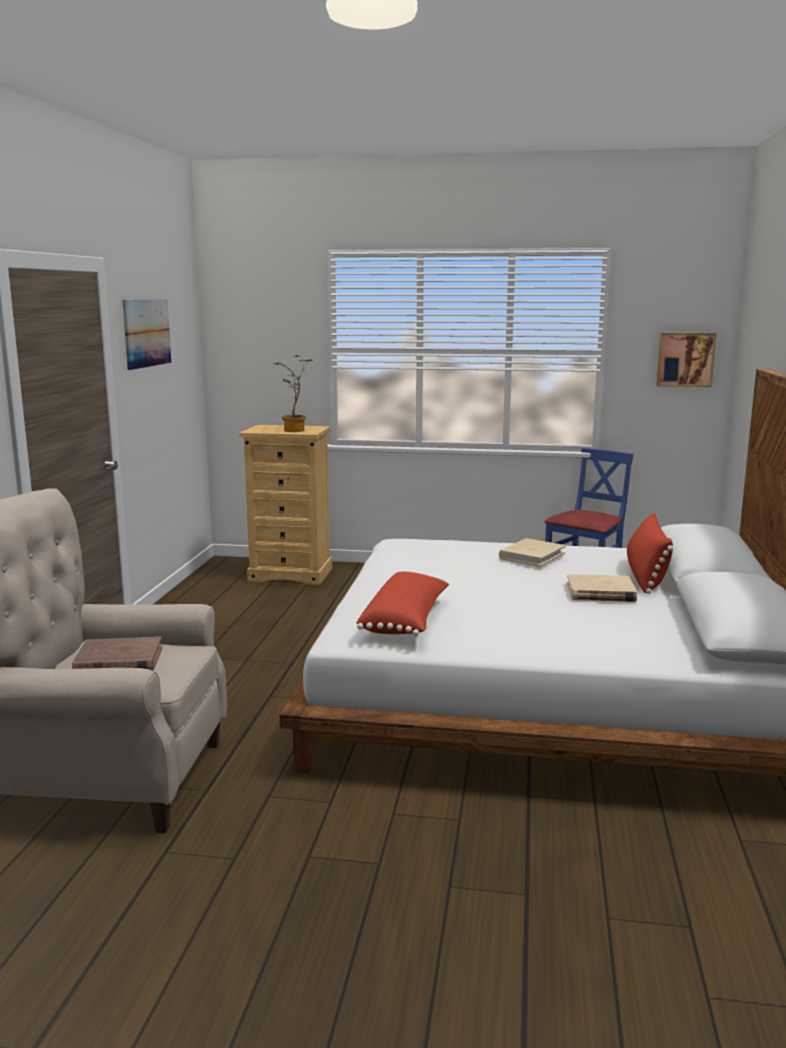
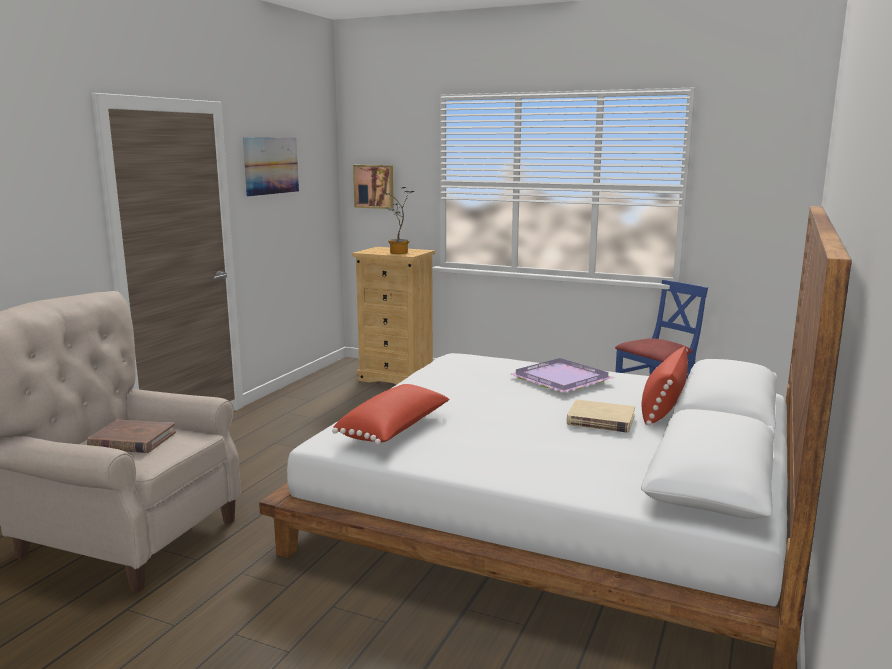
camera: 15 degrees right, 0 degrees up
beige book [499,539,566,567] -> purple tray [511,358,615,393]
picture [656,333,717,387] -> picture moved to [353,165,394,209]

